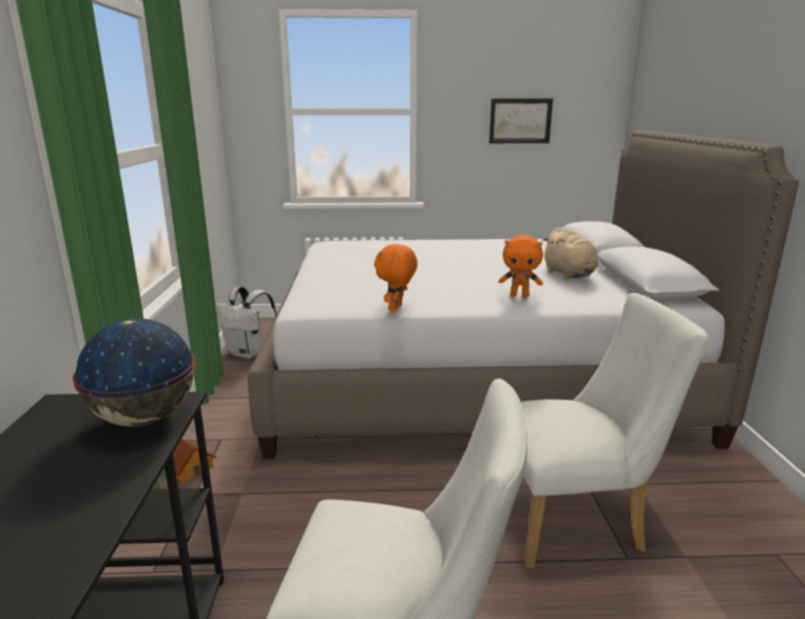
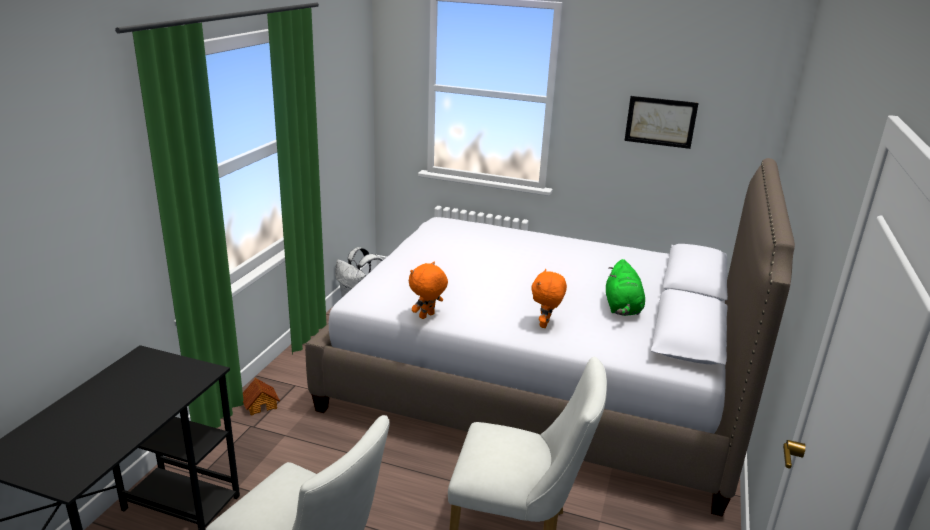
camera: 20 degrees right, 5 degrees up
globe [73,318,196,427] -> none
orange plush toy [499,235,543,297] -> orange plush toy turned 75 degrees clockwise [531,269,567,328]
beige plush toy [542,227,598,279] -> green plush toy [606,259,645,316]

